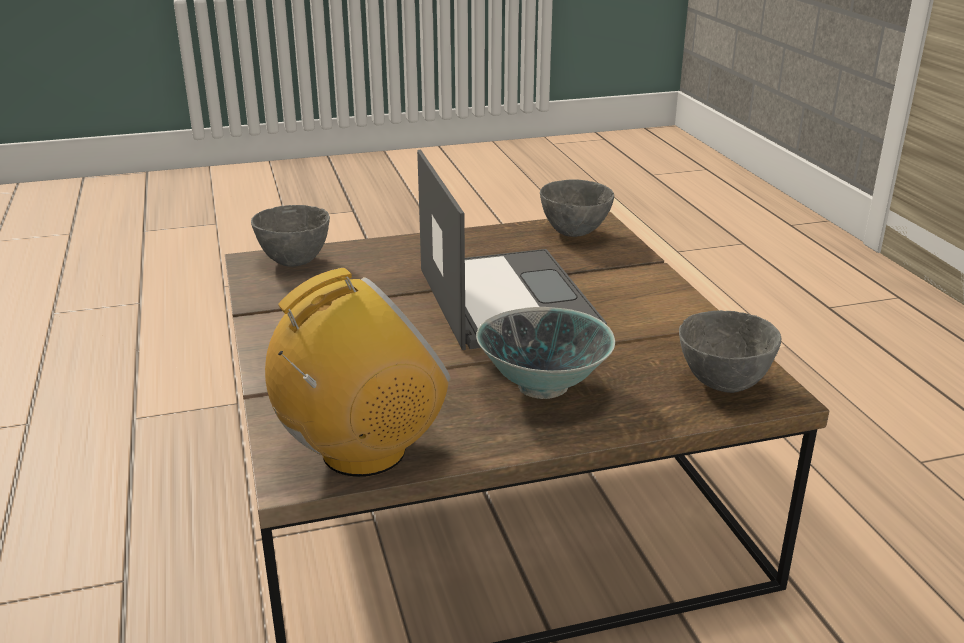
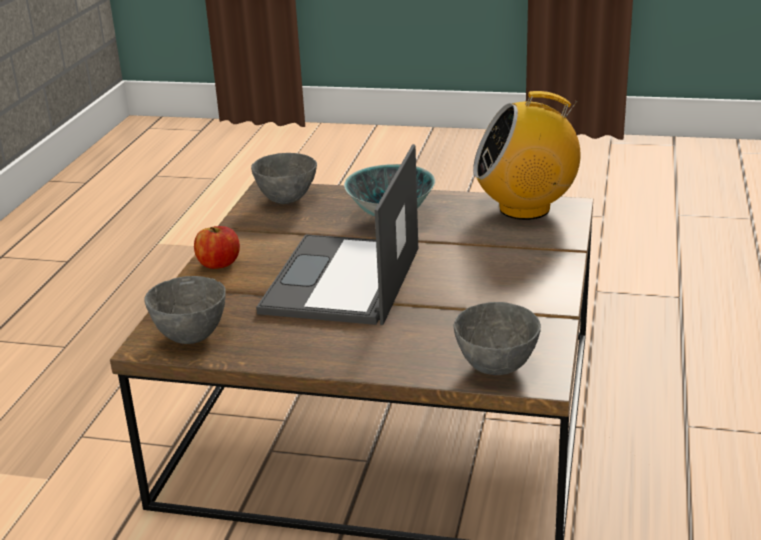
camera: 150 degrees left, 0 degrees up
none -> apple [194,226,240,269]

